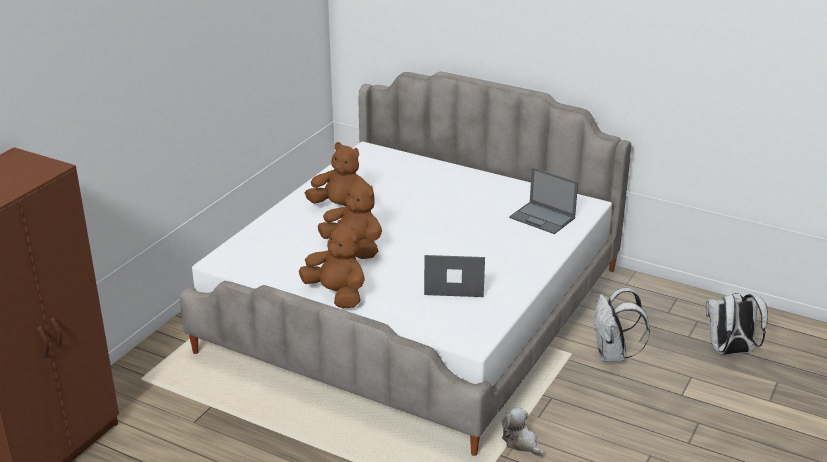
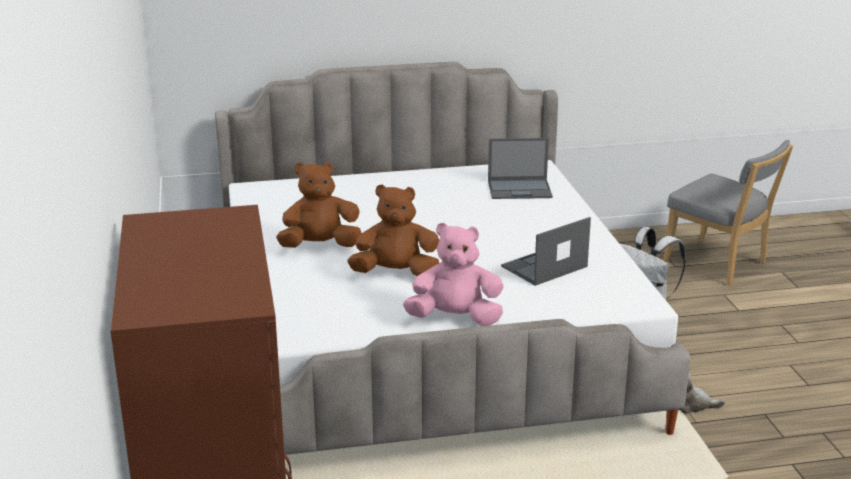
camera: 40 degrees left, 5 degrees down
brown plush toy [299,220,365,308] -> pink plush toy [403,223,503,326]
white backpack [706,293,768,355] -> grey chair [663,140,793,285]

